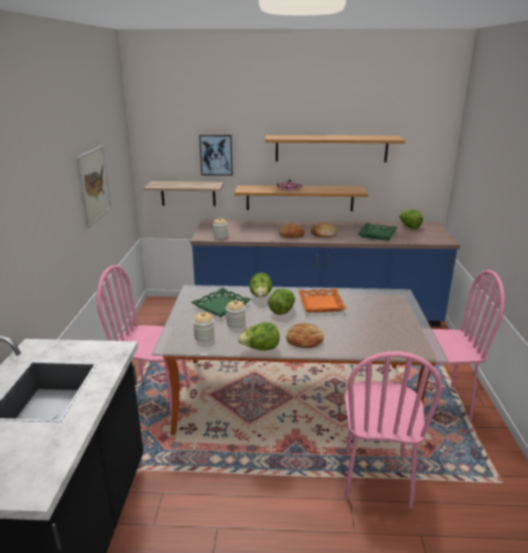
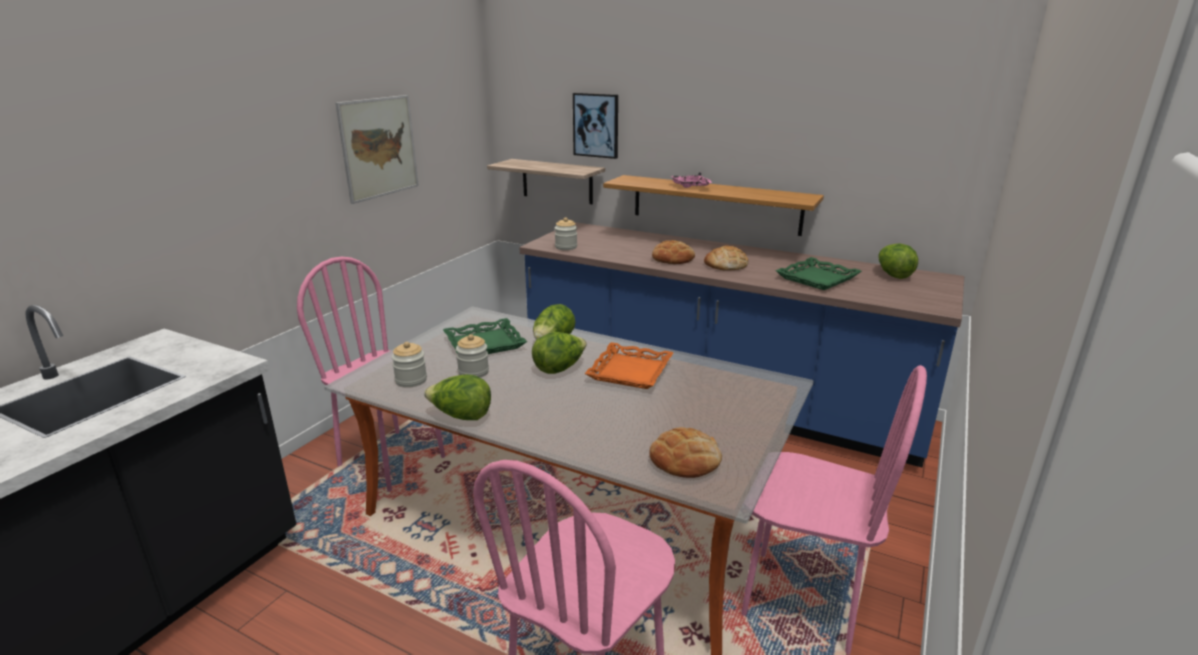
camera: 25 degrees right, 0 degrees up
shelf [265,135,406,162] -> none
bread [286,323,324,348] -> bread moved to [649,427,722,478]

